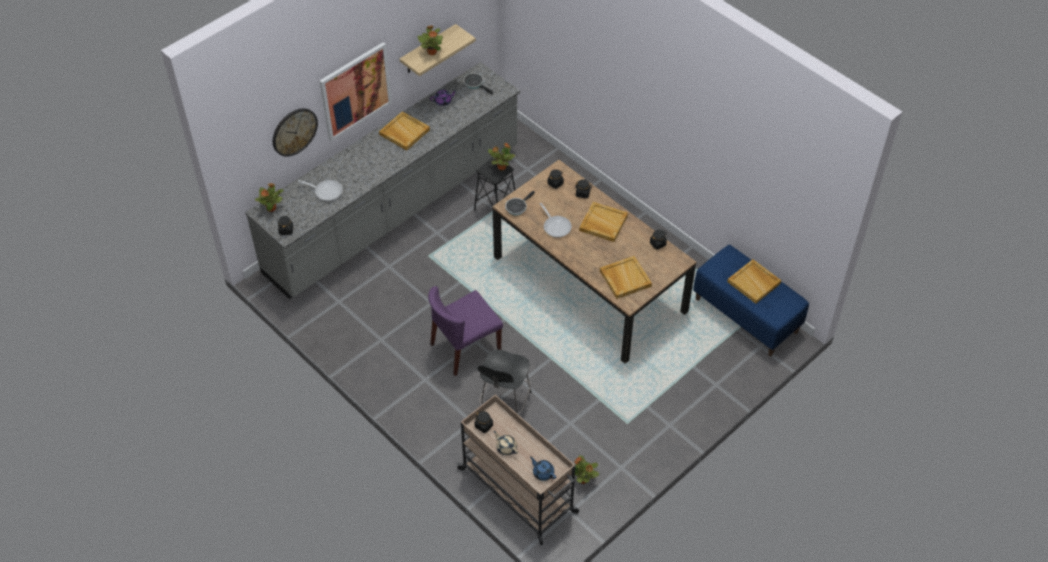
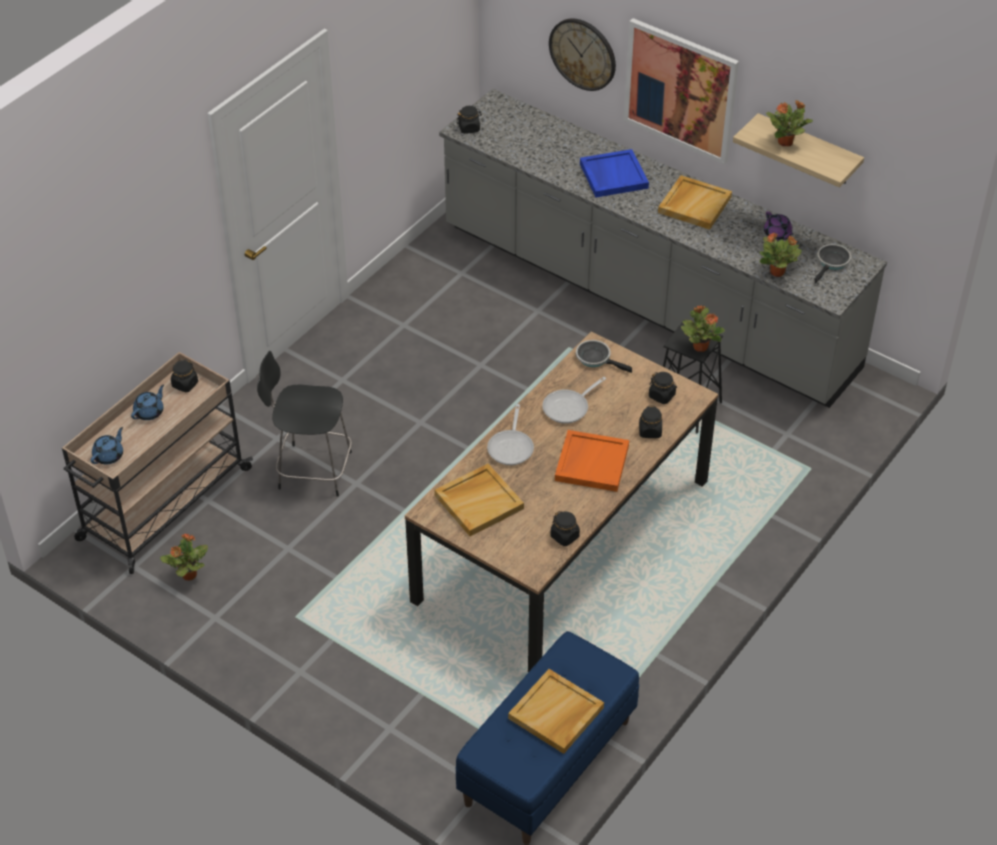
camera: 80 degrees right, 5 degrees down
potted plant [255,183,284,212] -> potted plant moved to [760,233,802,277]
frying pan [298,180,343,201] -> frying pan moved to [487,404,534,465]
purple chair [428,286,503,376] -> none
beige teapot [494,431,518,455] -> blue teapot [131,384,164,420]
beige tray [579,202,628,242] -> orange tray [555,430,629,492]
none -> blue tray [580,149,649,197]

